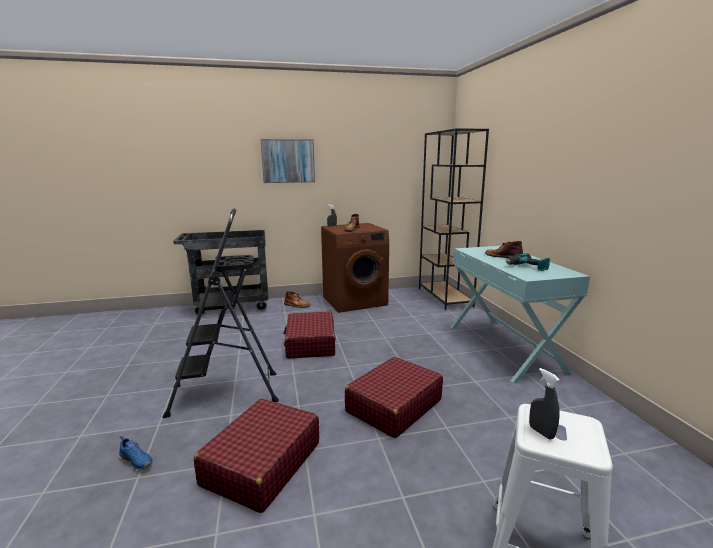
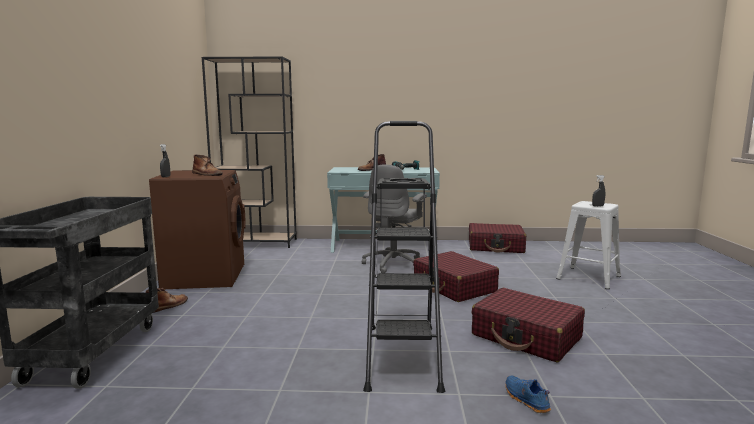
camera: 75 degrees left, 5 degrees down
blue shoe [119,436,153,471] -> blue shoe turned 75 degrees counterclockwise [505,375,551,413]
picture [261,139,315,183] -> none
red suitcase [283,311,335,359] -> red suitcase moved to [469,223,526,253]
none -> grey office chair [362,164,427,273]

